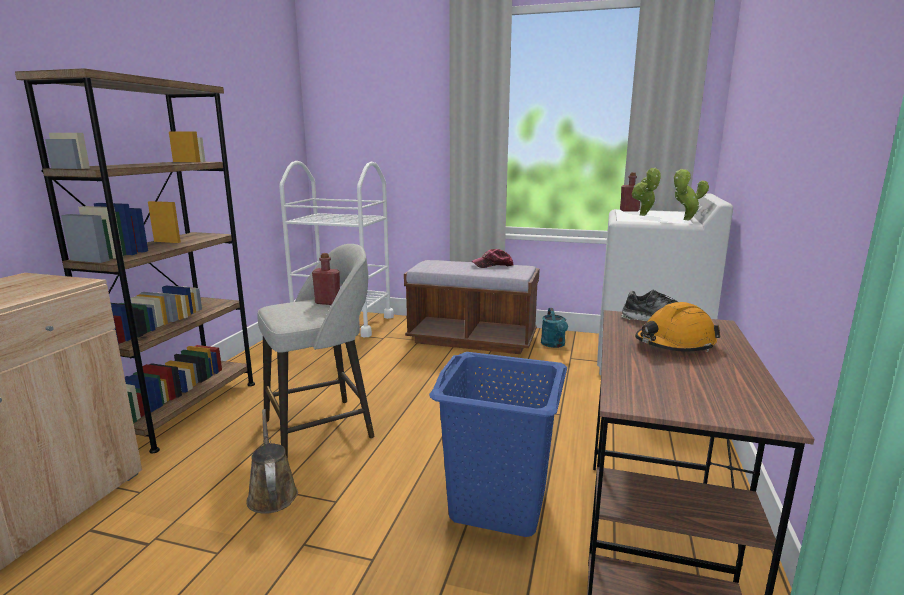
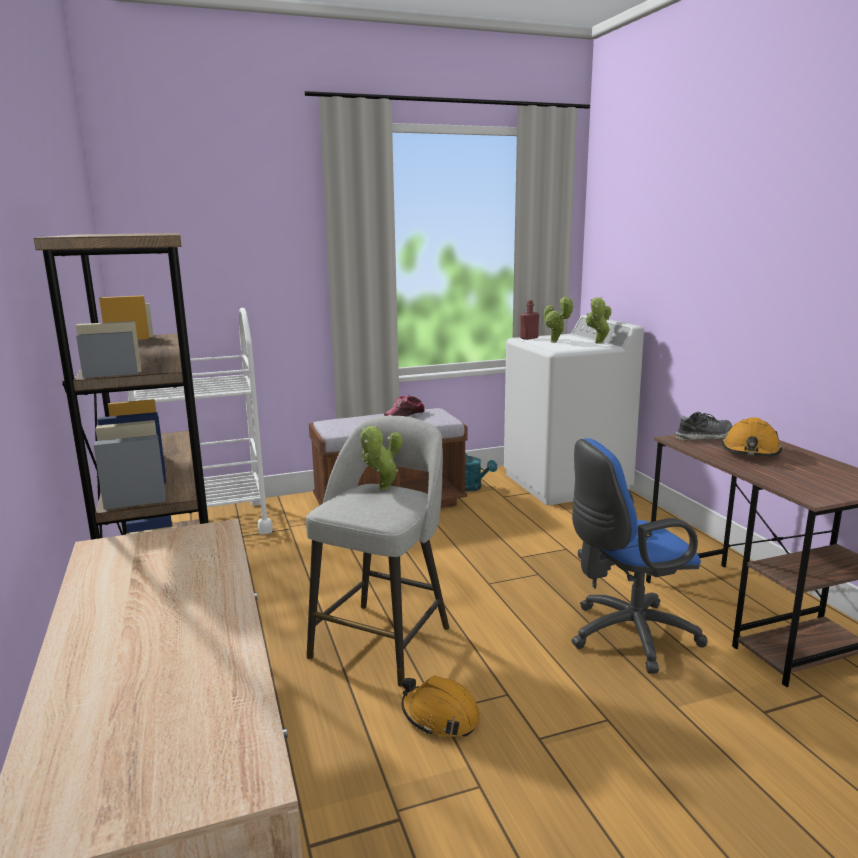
camera: 35 degrees left, 0 degrees up
brown watering can [246,409,298,514] -> orange hard hat [402,676,480,737]
red bottle [312,253,340,305] -> potted plant [361,425,402,490]
blue laundry basket [429,352,567,537] -> blue office chair [571,438,708,674]

